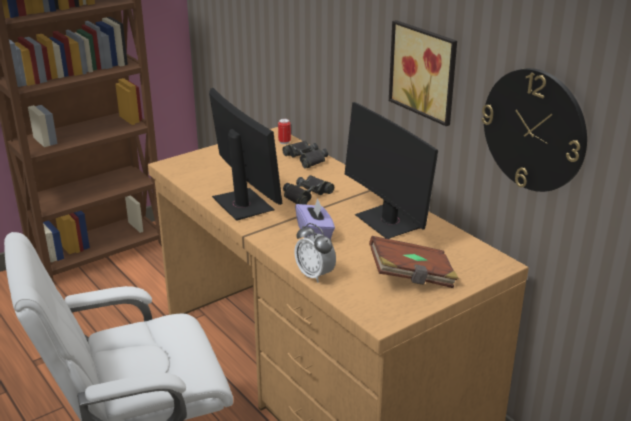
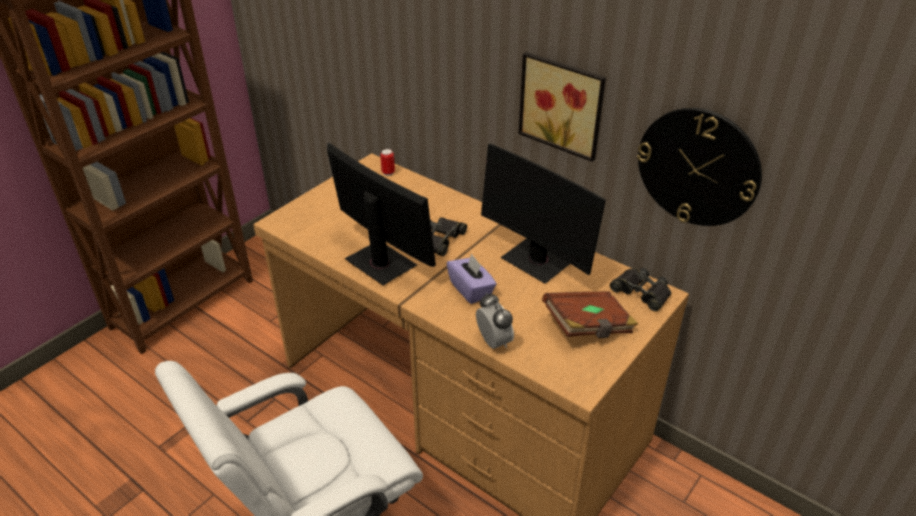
camera: 15 degrees left, 10 degrees up
black binoculars [282,140,328,169] -> black binoculars moved to [610,268,671,312]
alarm clock [294,223,336,283] -> alarm clock turned 150 degrees counterclockwise [476,293,514,349]

